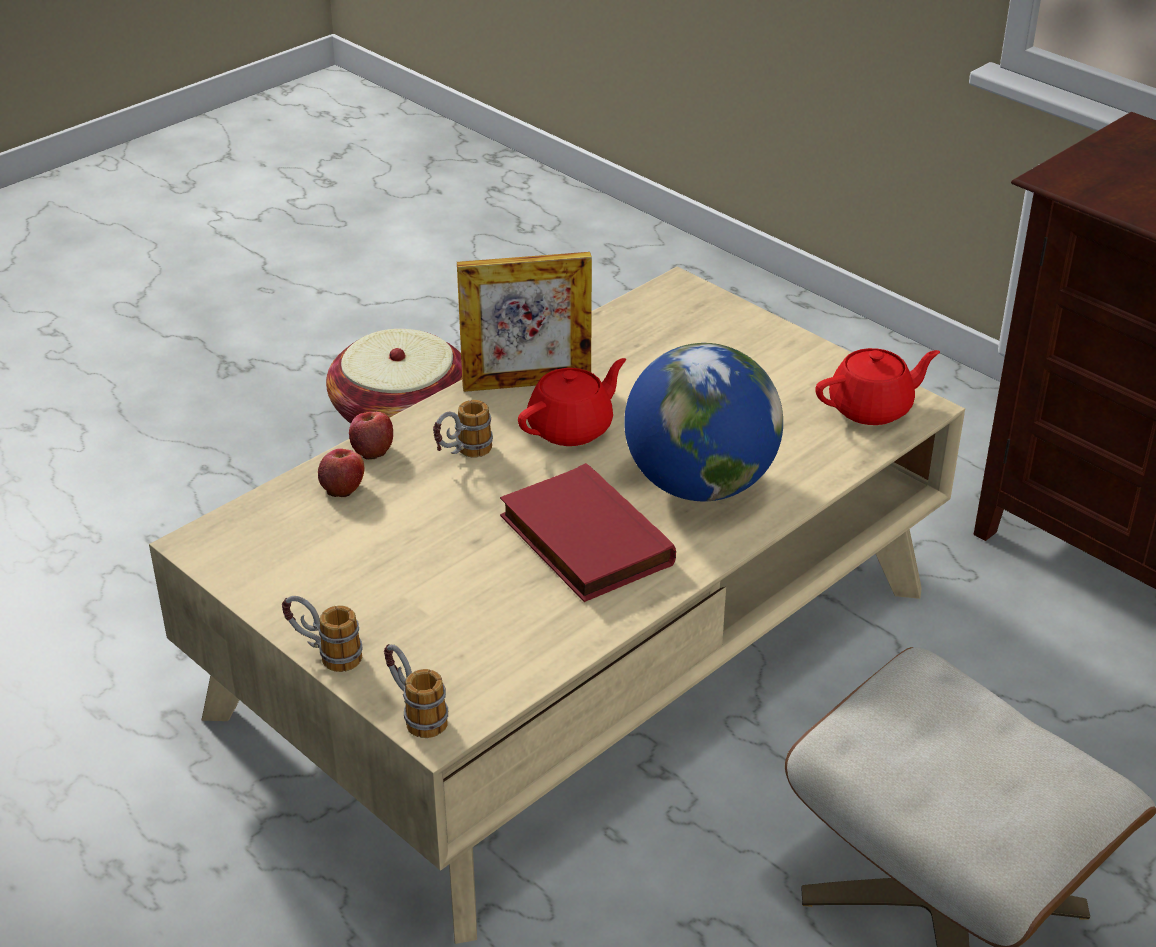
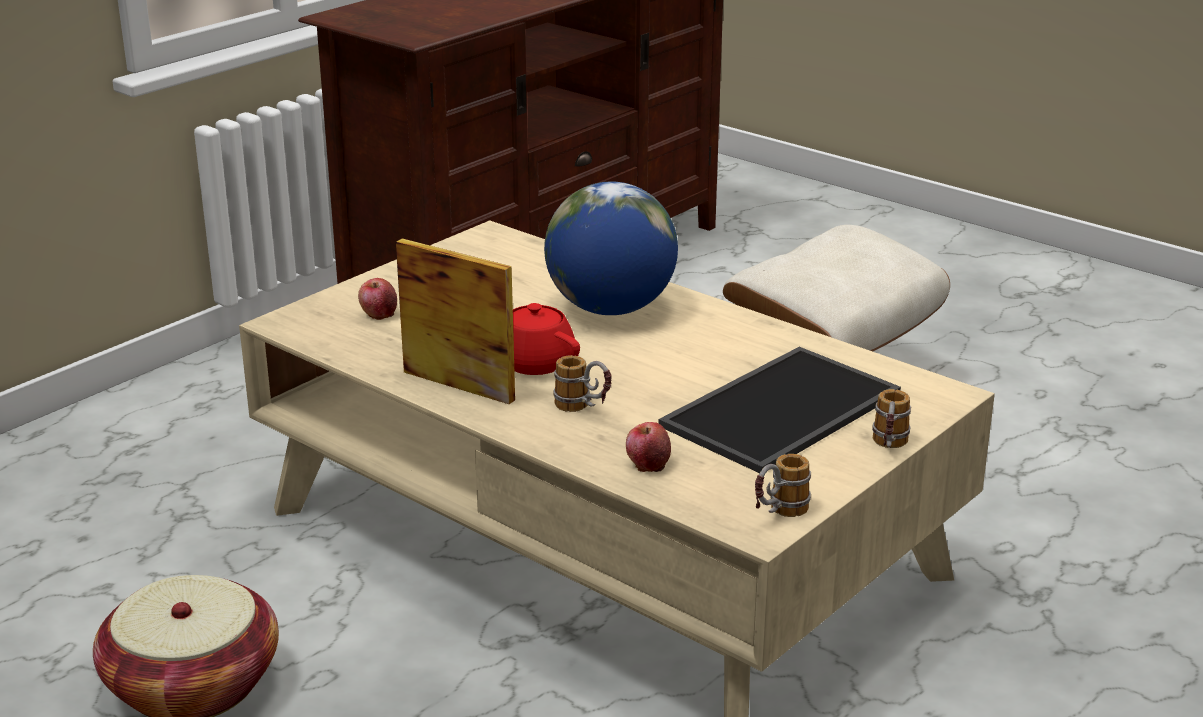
camera: 95 degrees left, 10 degrees down
apple [349,412,393,460] -> apple moved to [358,278,397,320]
mug [384,644,448,738] -> mug moved to [755,454,811,517]
picture frame [457,252,592,392] -> picture frame turned 45 degrees counterclockwise [396,238,515,404]
red book [500,463,676,602] -> none
red teapot [815,348,940,425] -> none
none -> tray [658,347,901,473]

